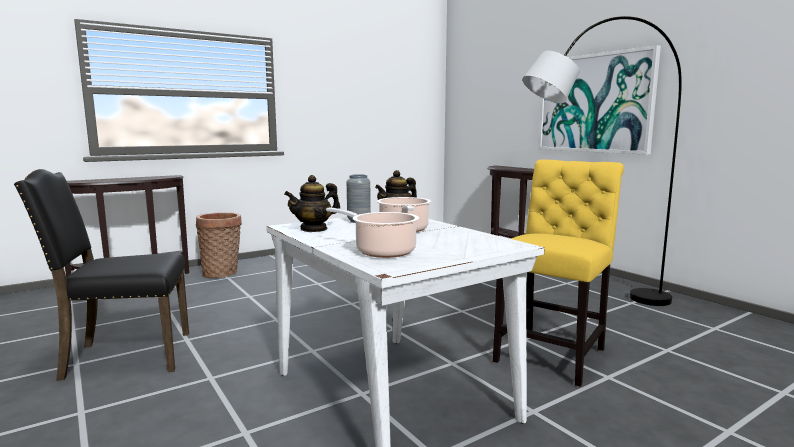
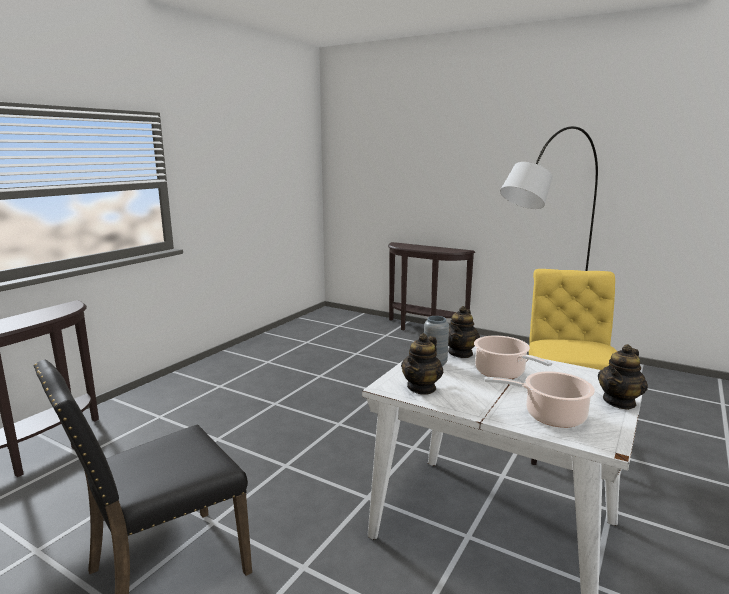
camera: 25 degrees left, 5 degrees up
basket [196,212,242,278] -> none
picture [538,45,661,155] -> none
none -> teapot [598,344,648,410]

